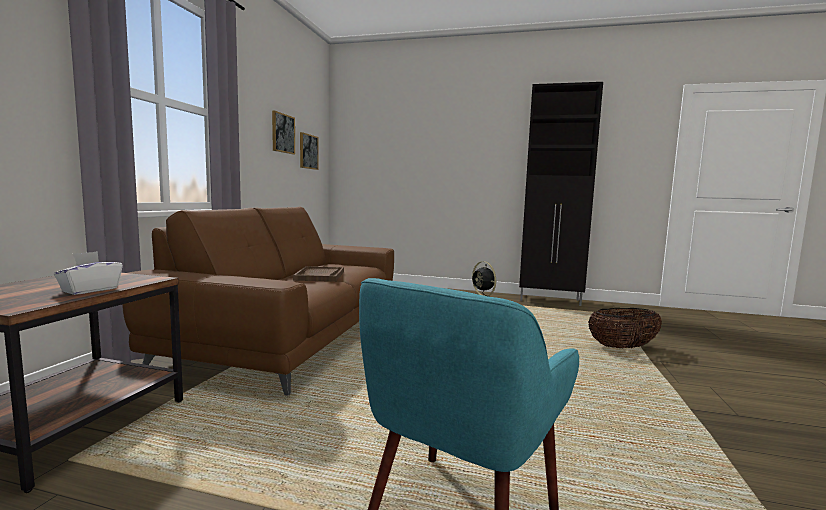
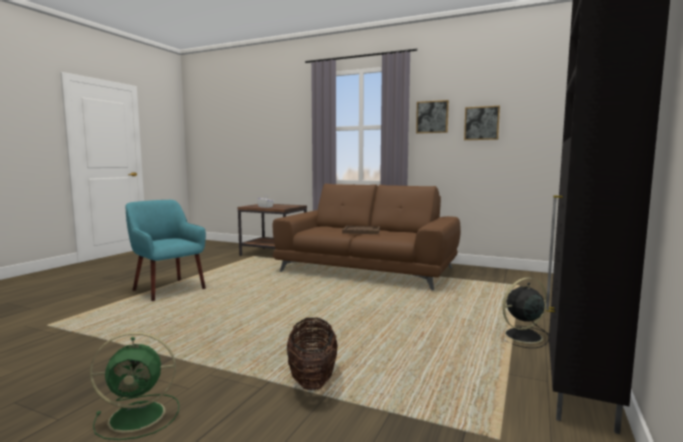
camera: 100 degrees right, 0 degrees up
picture [300,132,319,170] -> picture moved to [416,100,449,134]
none -> green fan [90,332,179,440]

